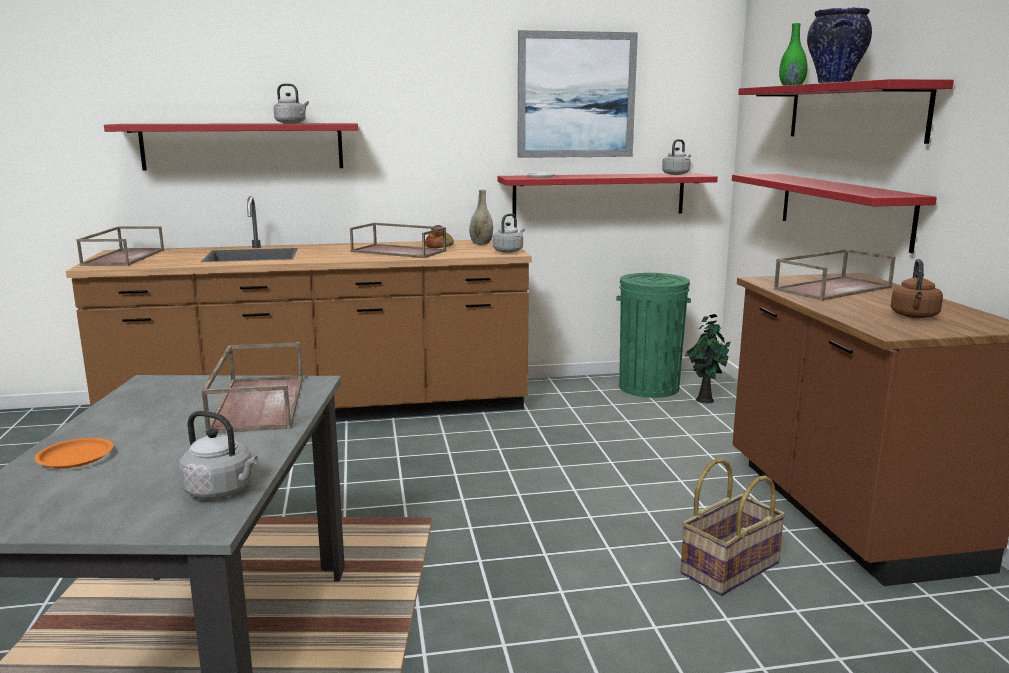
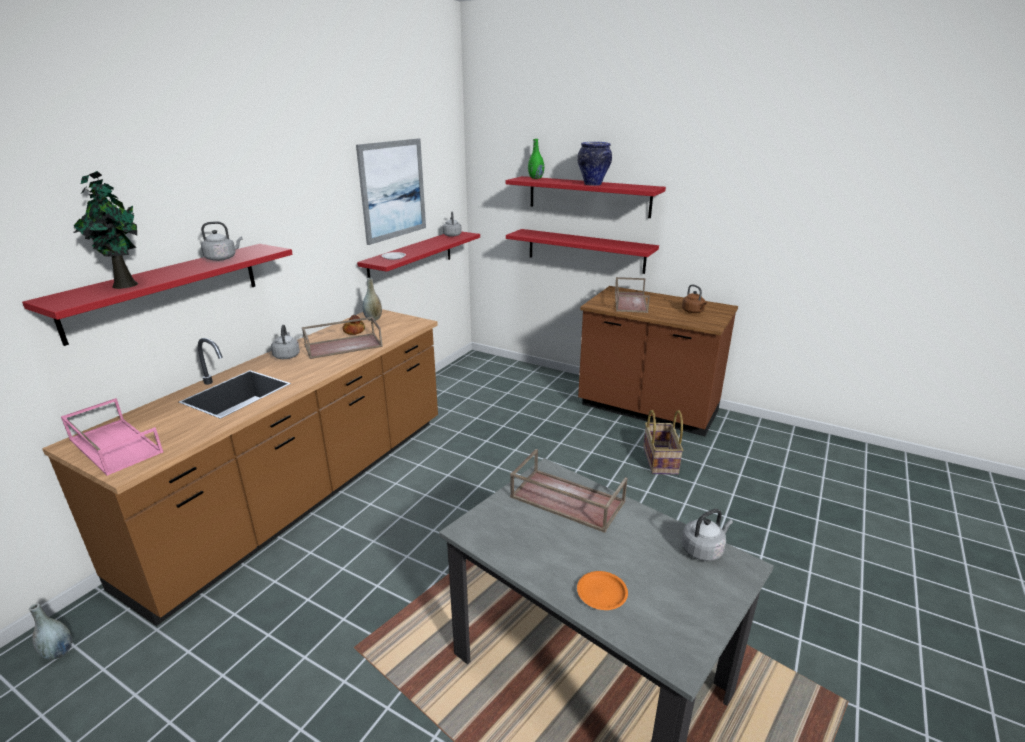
camera: 50 degrees left, 10 degrees up
brown tray [76,226,164,266] -> pink tray [61,398,163,476]
grey kettle [493,214,525,253] -> grey kettle moved to [271,325,300,359]
green trash can [616,273,691,398] -> none
potted plant [685,314,731,403] -> potted plant moved to [73,171,138,289]
none -> grey vase [29,603,72,659]

